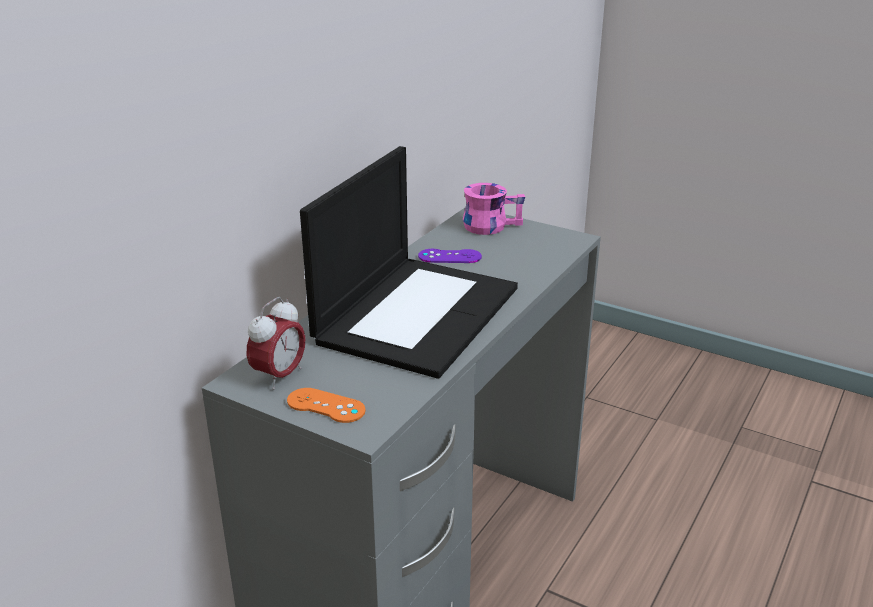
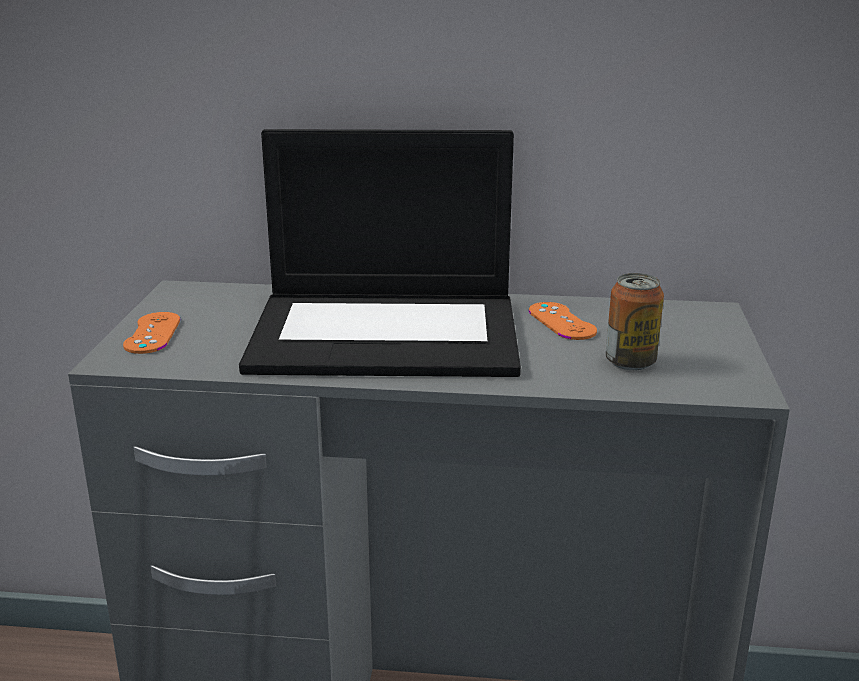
camera: 65 degrees right, 5 degrees down
alarm clock [246,297,306,390] -> none
purple game controller [418,249,482,263] -> orange game controller [529,302,597,340]
pink mug [463,183,525,235] -> none
none -> can [606,273,664,370]

